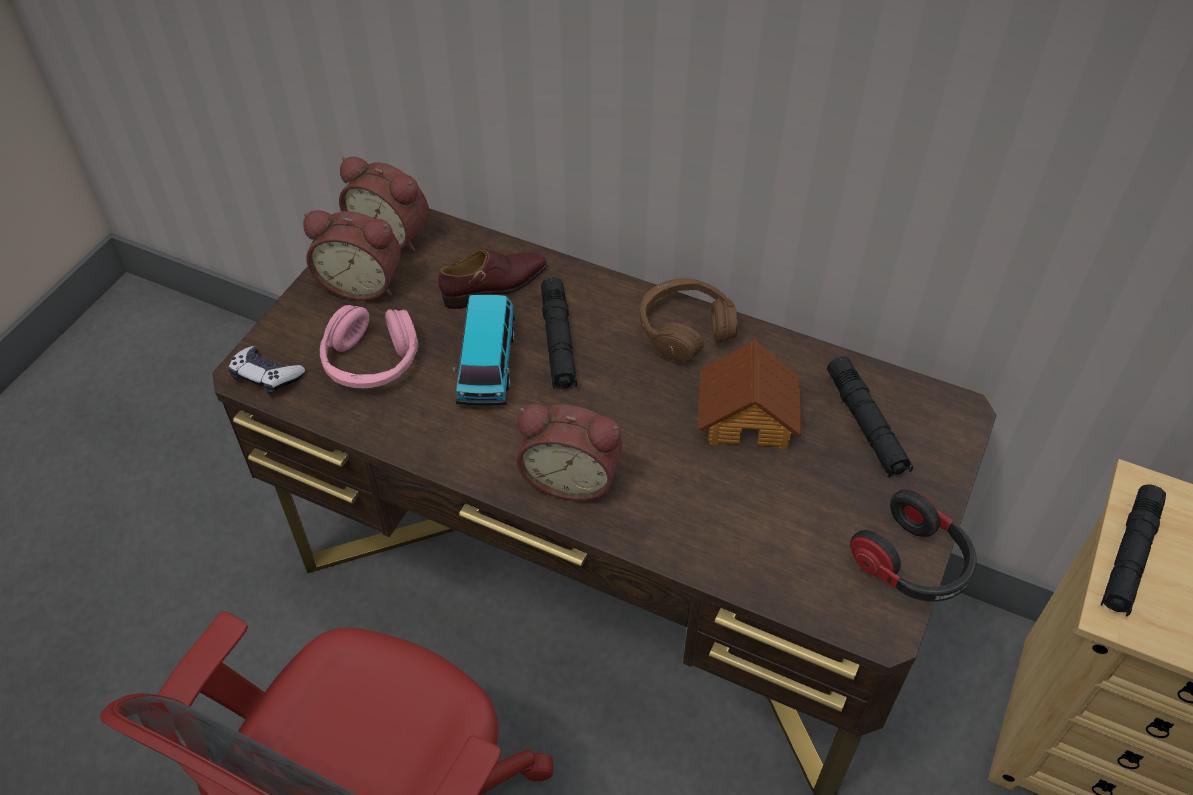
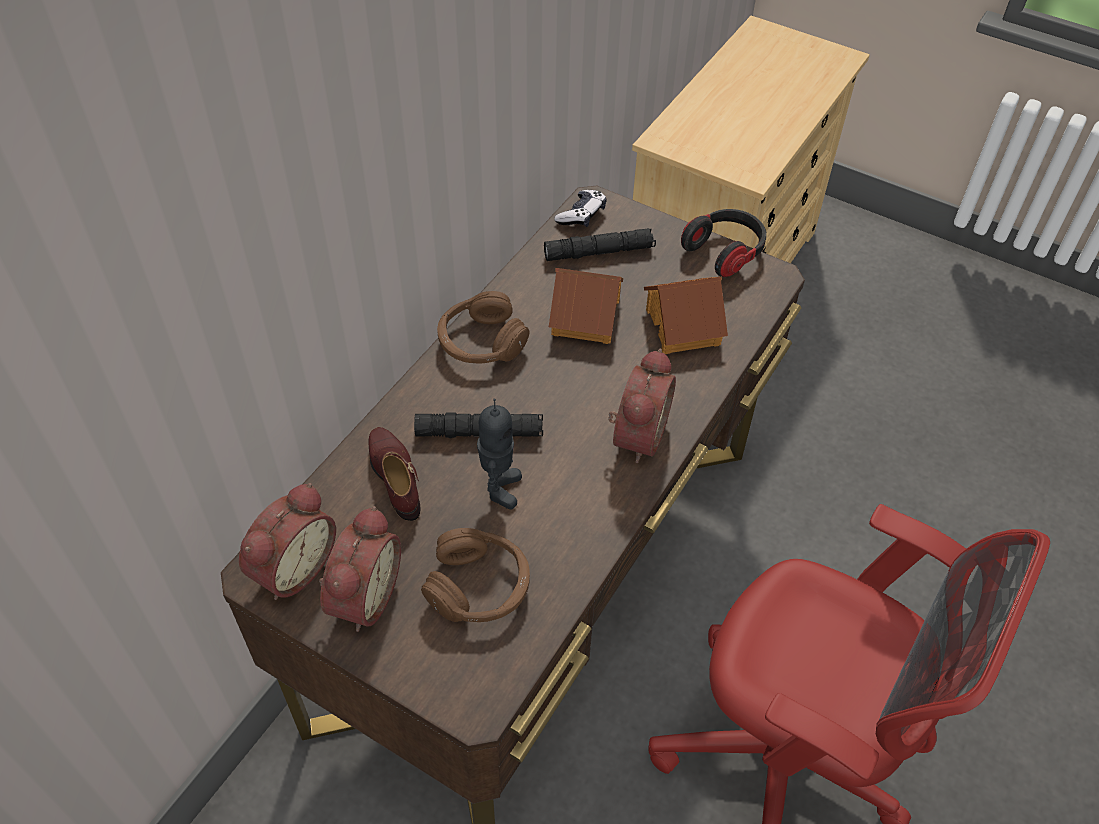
camera: 85 degrees left, 0 degrees up
game controller [228,346,305,395] -> game controller moved to [554,190,607,227]
pink headphones [320,305,419,388] -> brown headphones [421,528,530,622]
toy car [452,295,515,406] -> toy robot [477,399,522,509]
black flashlight [1101,484,1166,616] -> none
none -> toy house [644,277,728,354]

